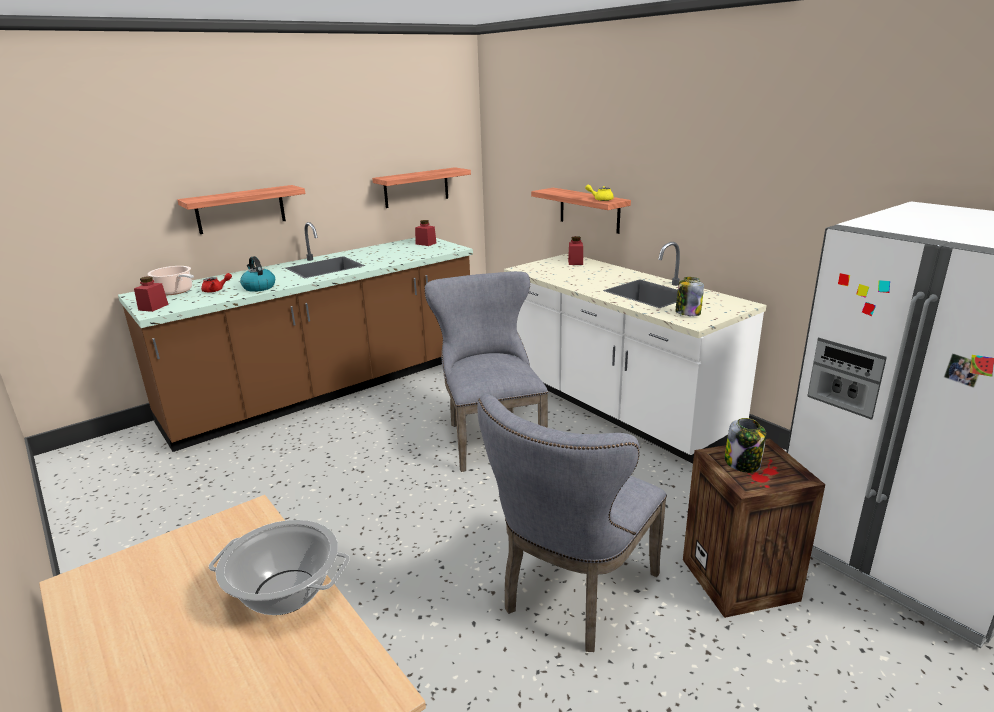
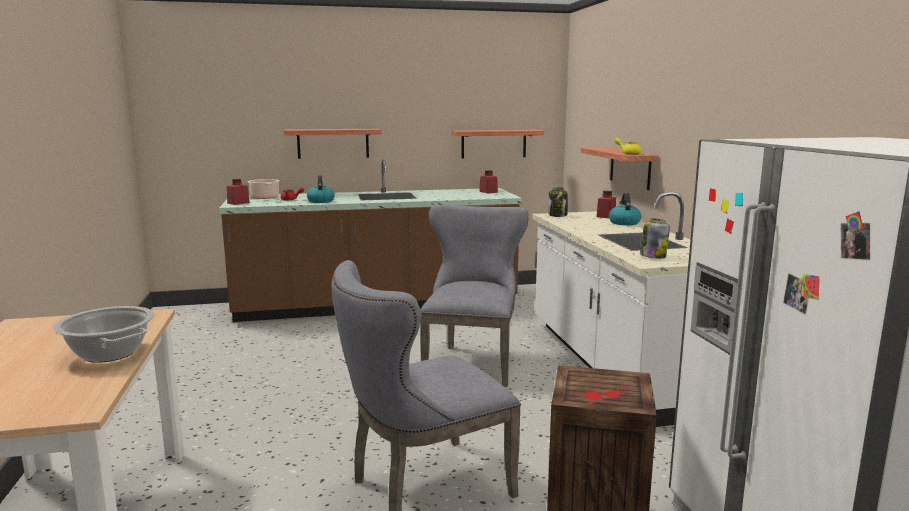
camera: 25 degrees right, 10 degrees down
jar [724,418,766,473] -> jar moved to [549,187,568,217]
none -> kettle [609,193,641,225]

